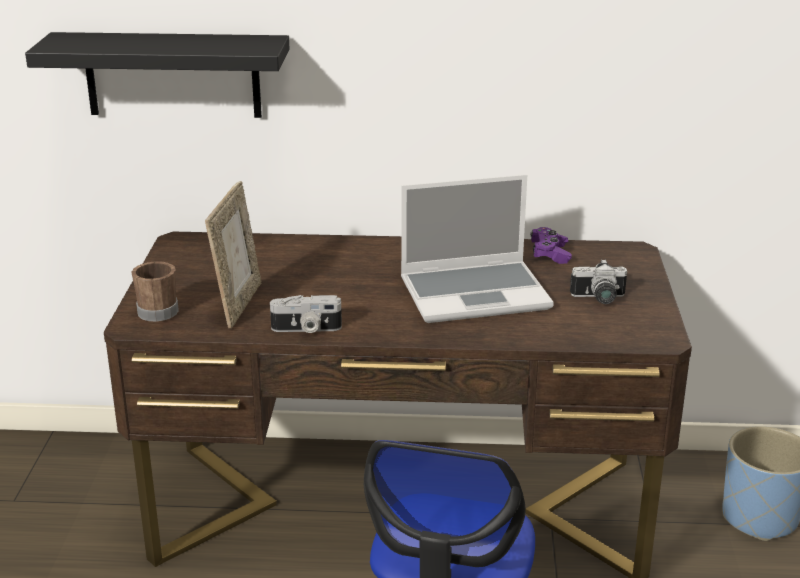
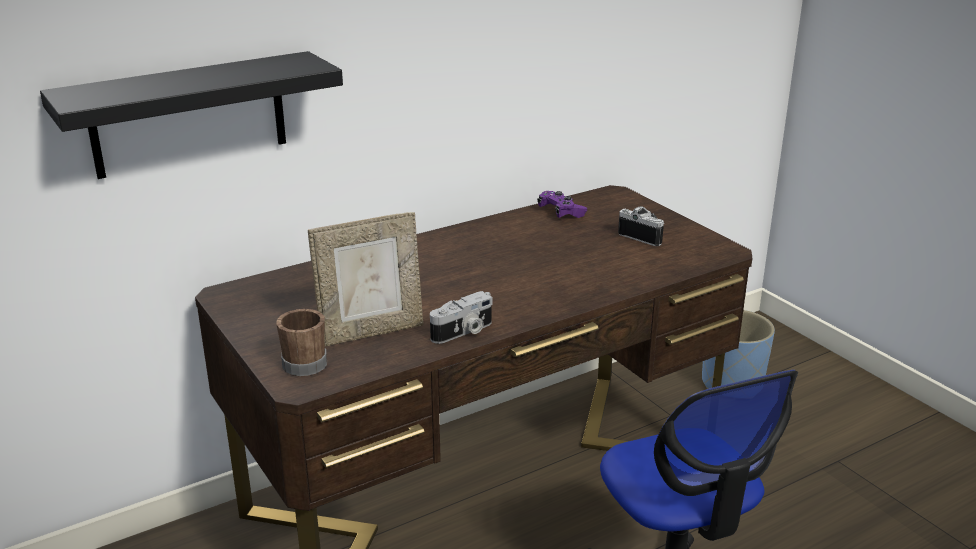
camera: 35 degrees left, 0 degrees up
picture frame [205,181,262,328] -> picture frame turned 90 degrees clockwise [308,212,423,346]
laptop [401,175,554,323] -> none
camera [570,259,627,304] -> camera turned 105 degrees counterclockwise [618,206,664,246]

